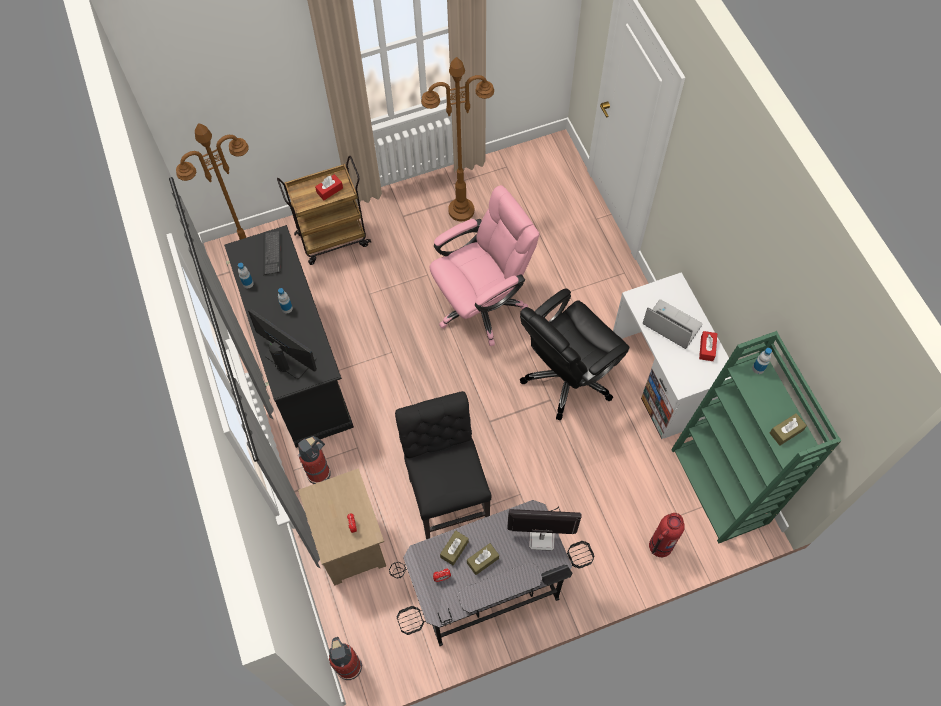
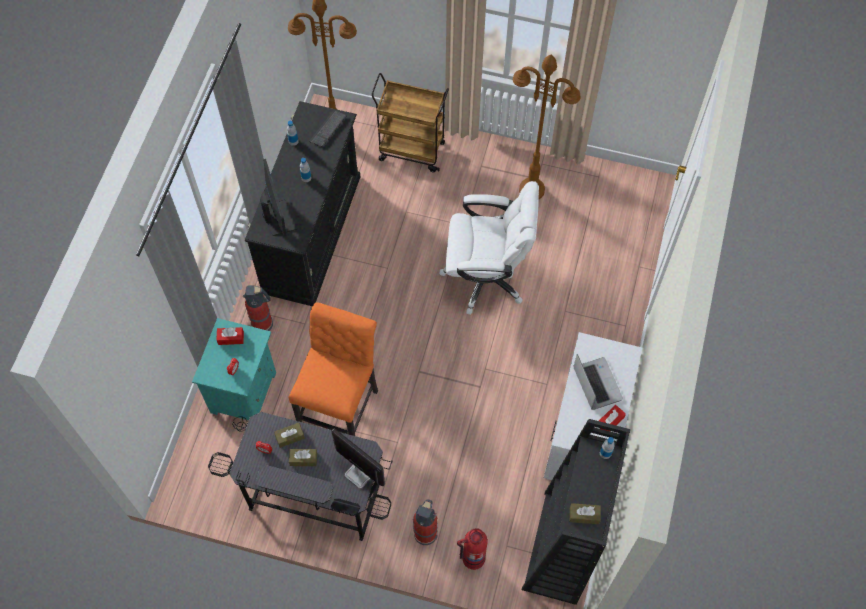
camera: 35 degrees right, 0 degrees up
beige nightstand [298,468,386,586] -> turquoise nightstand [192,318,276,420]
red tissue box [315,174,343,200] -> red tissue box moved to [217,327,244,345]
fire extinguisher [329,637,363,680] -> fire extinguisher moved to [413,499,438,545]
black stool [395,391,492,539] -> orange stool [289,302,378,436]
pink office chair [430,185,540,346] -> white office chair [439,181,539,315]
black office chair [520,289,629,420] -> none
green bookcase [671,331,841,543] -> black bookcase [522,419,631,605]

